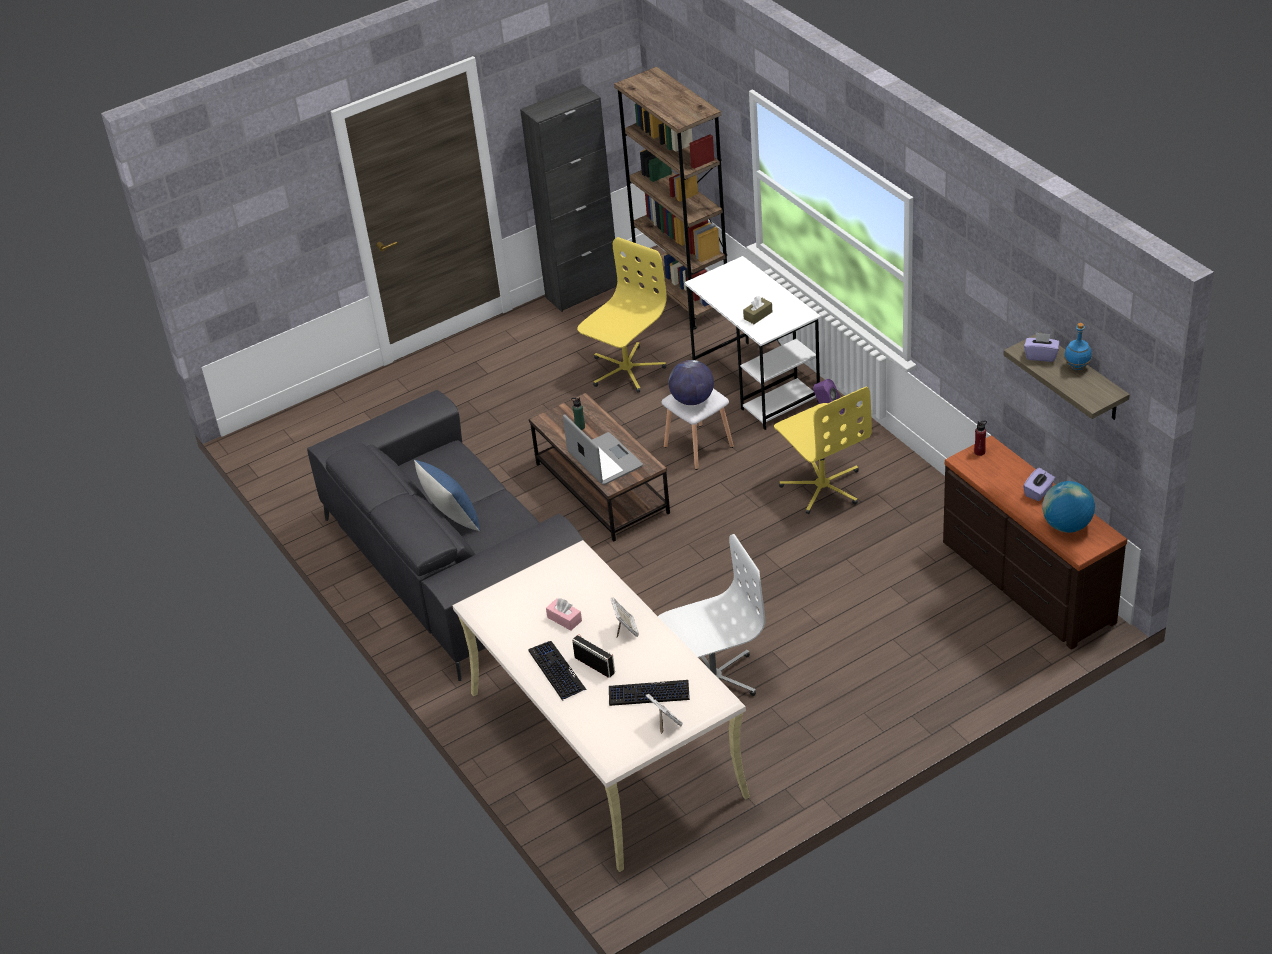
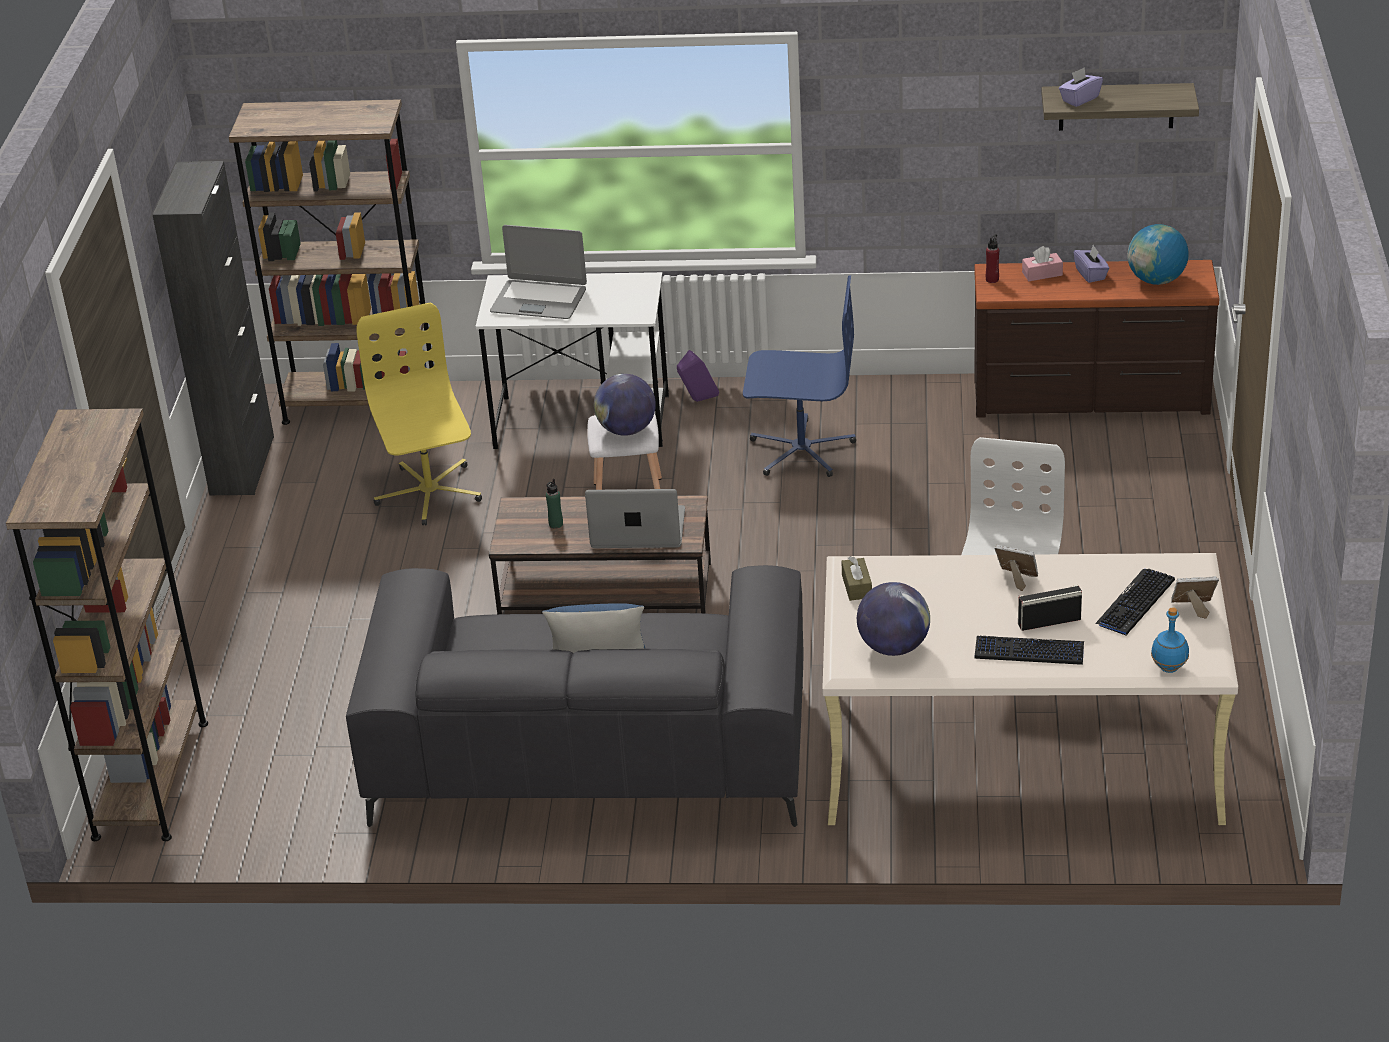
camera: 55 degrees left, 5 degrees down
pink tissue box [546,598,582,631] -> pink tissue box moved to [1022,246,1063,281]
brown tissue box [743,296,772,324] -> brown tissue box moved to [841,556,872,601]
yellow office chair [774,387,872,514] -> blue office chair [743,275,856,477]
blue bottle [1064,323,1092,370] -> blue bottle moved to [1151,607,1189,673]
none -> brown bookcase [6,408,208,841]
none -> laptop [490,225,587,319]
none -> globe [857,582,930,656]

